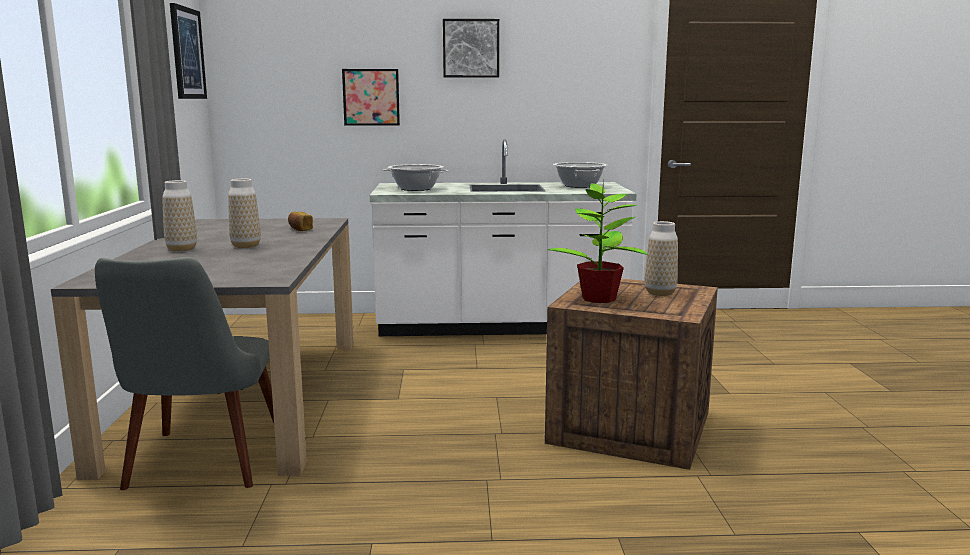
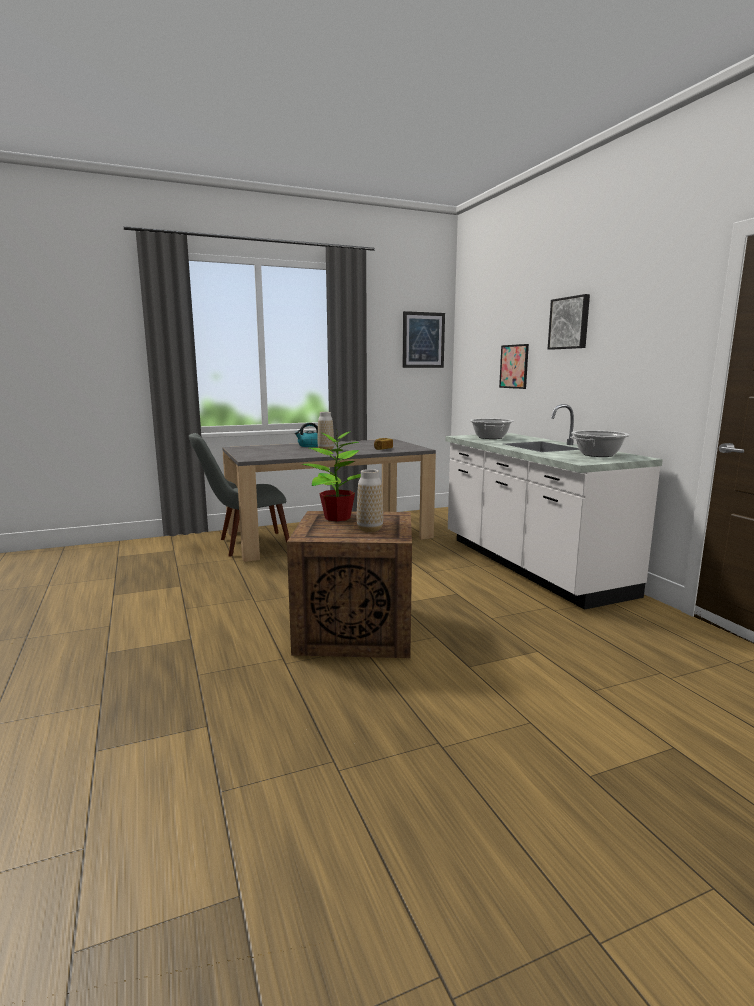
camera: 70 degrees right, 0 degrees up
vase [162,180,197,251] -> kettle [295,423,318,447]

